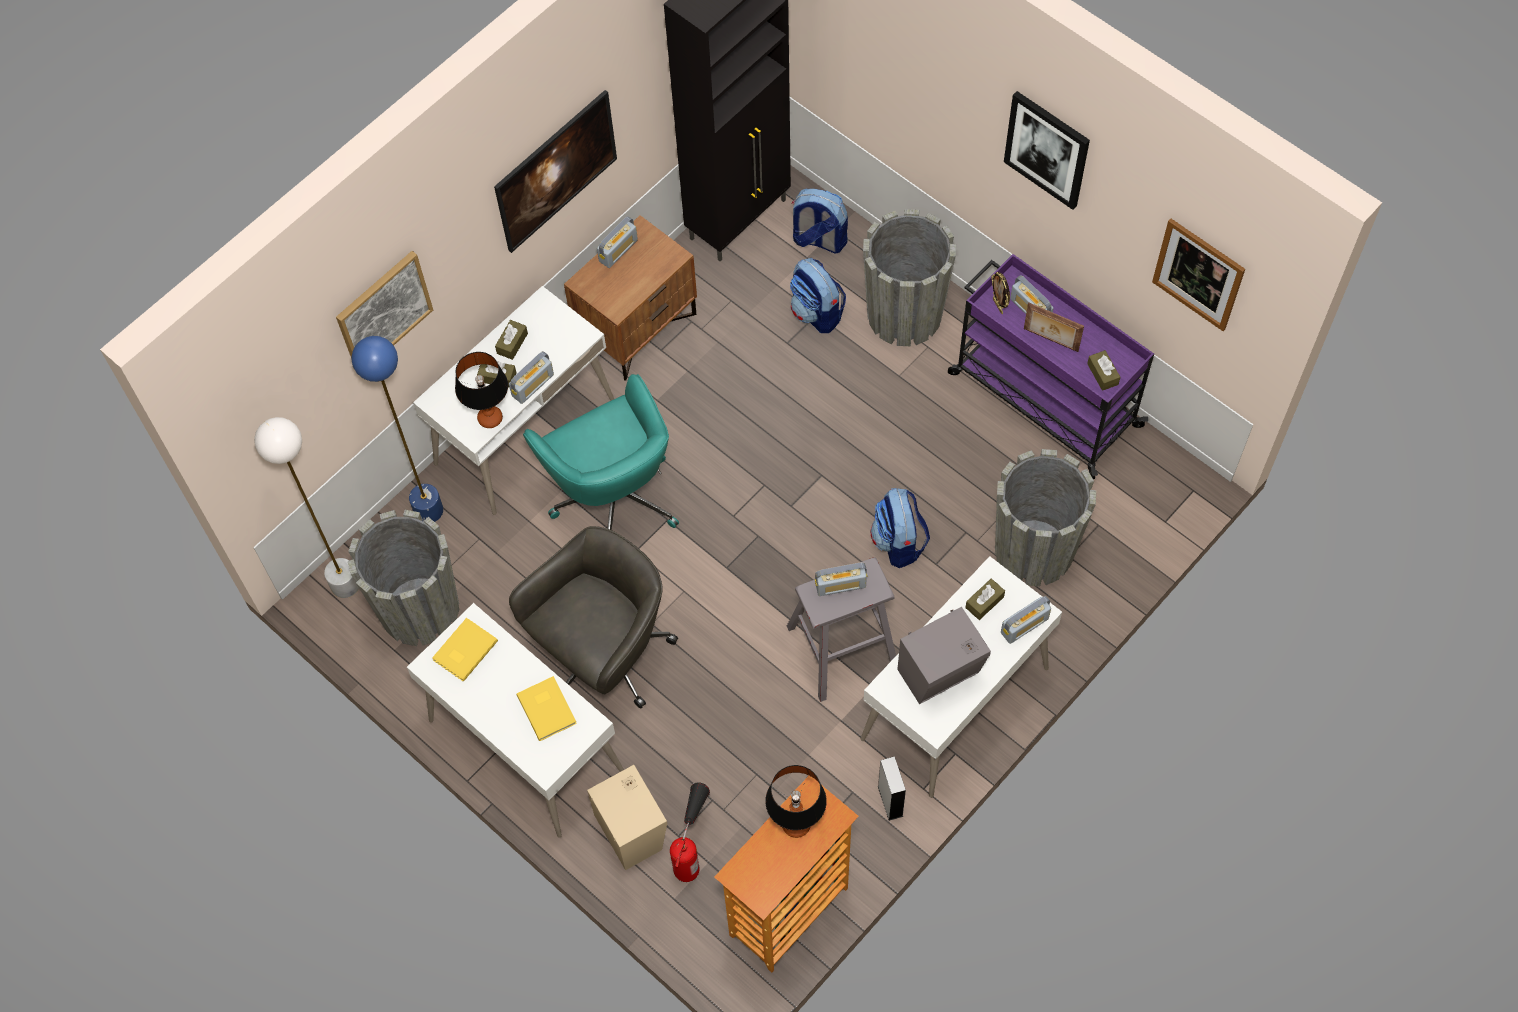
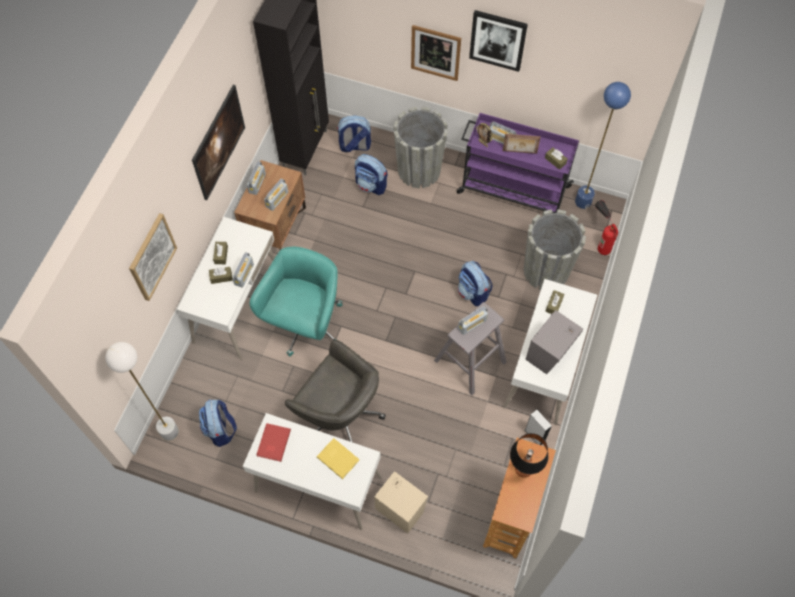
camera: 25 degrees left, 0 degrees up
grey planter [348,510,460,646] -> backpack [199,399,237,447]
blue floor lamp [351,336,443,522] -> blue floor lamp moved to [575,82,631,209]
yellow book [432,618,498,682] -> red book [256,423,291,462]
table lamp [455,352,508,428] -> none
grey office chair [509,526,678,708] -> grey office chair turned 105 degrees clockwise [285,340,386,442]
turquoise office chair [523,374,679,530] -> turquoise office chair turned 105 degrees counterclockwise [250,247,343,357]
fire extinguisher [670,782,710,882] -> fire extinguisher moved to [595,200,618,255]
radio [1001,596,1051,644] -> radio moved to [264,178,288,211]
picture [1152,218,1245,331] -> picture moved to [411,25,461,81]

